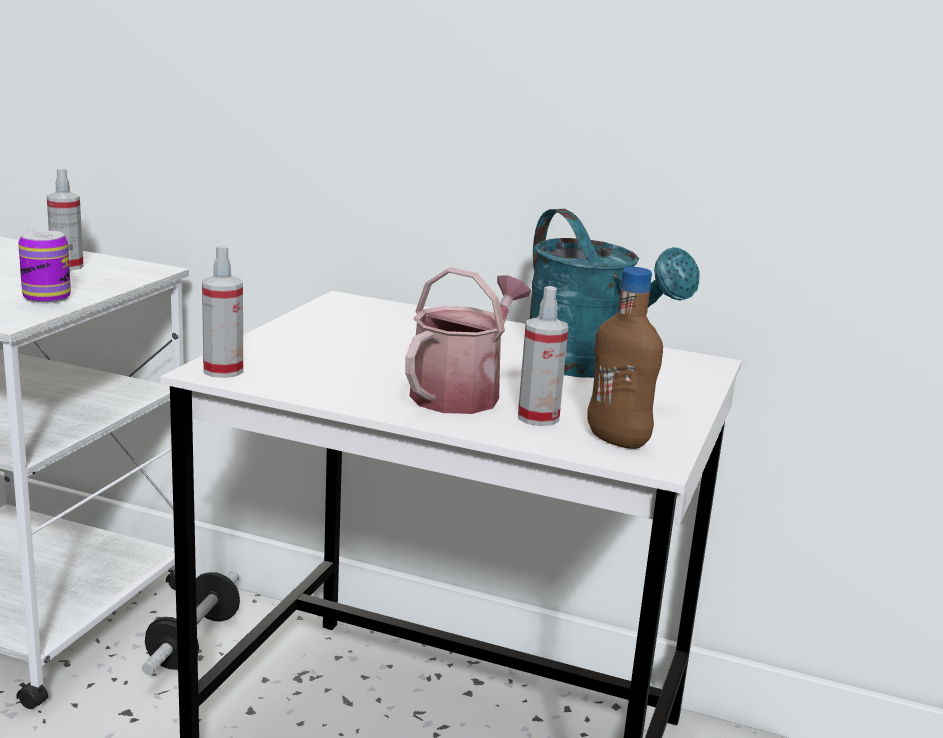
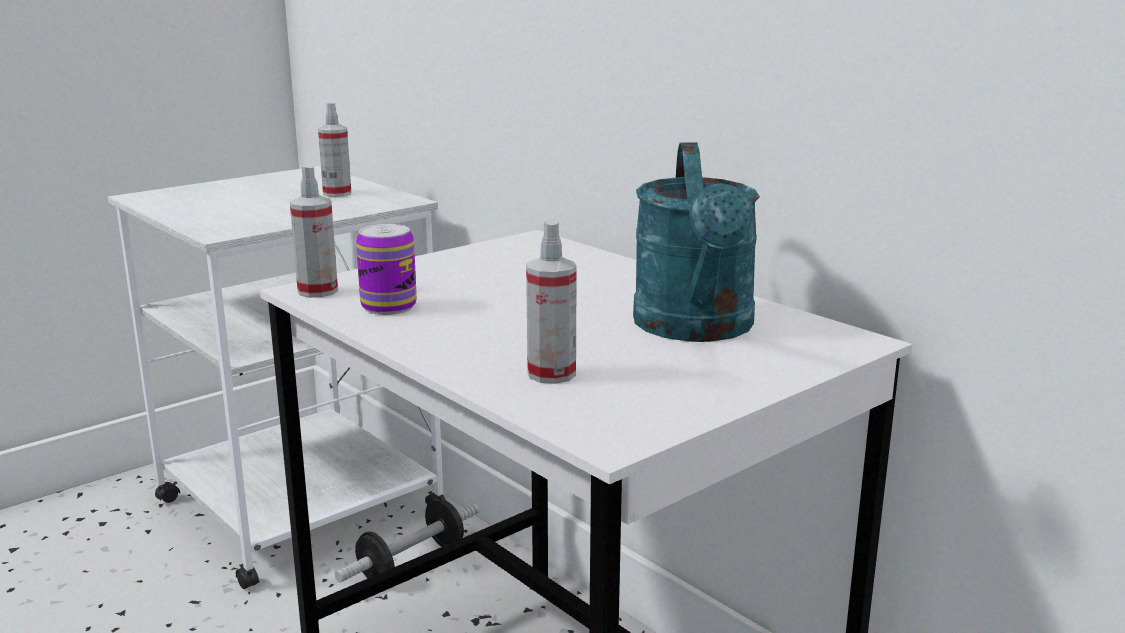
camera: 30 degrees right, 0 degrees up
can [18,230,71,304] -> can moved to [356,224,417,315]
watering can [405,267,531,414] -> none
brown bottle [587,267,663,449] -> none

